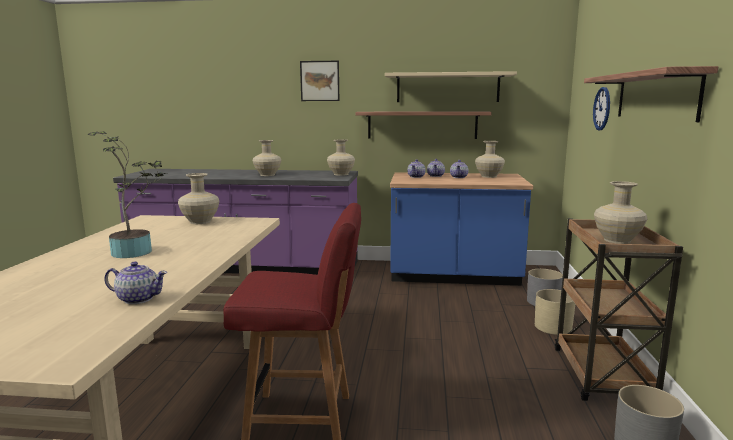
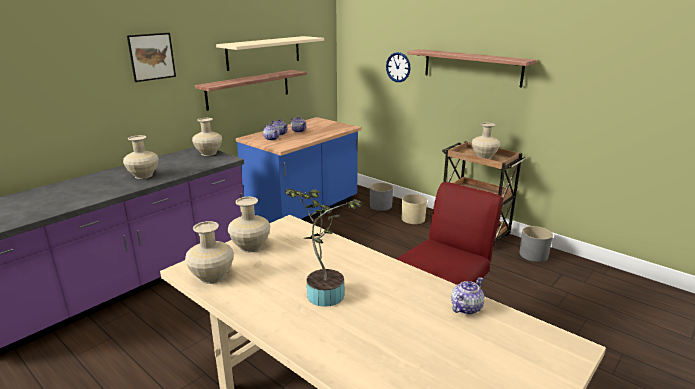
camera: 55 degrees left, 10 degrees up
beige vase [475,141,505,178] -> beige vase moved to [185,221,234,284]

